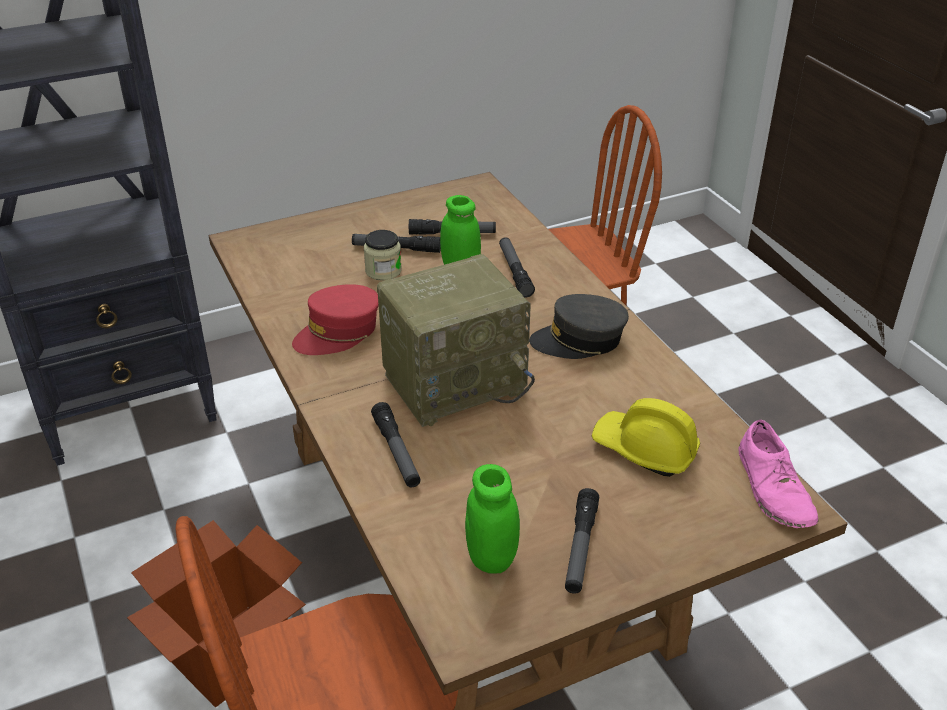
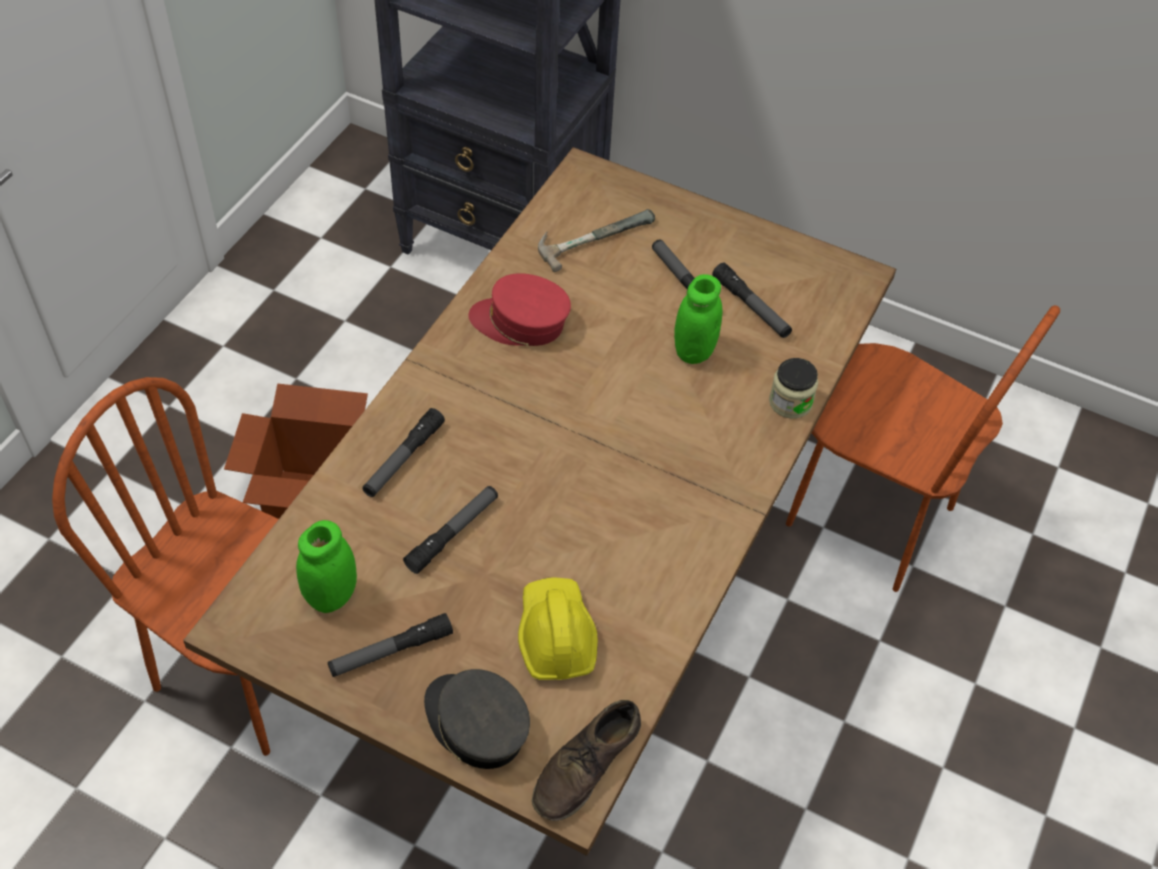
camera: 50 degrees right, 15 degrees up
jar [364,230,402,280] -> jar moved to [769,358,818,419]
radio [377,254,535,427] -> none
flashlight [499,237,535,297] -> flashlight moved to [403,486,498,574]
grey cap [529,294,629,359] -> grey cap moved to [424,669,530,769]
pink shoe [738,420,819,528] -> brown shoe [532,700,641,821]
none -> hammer [538,209,655,272]

